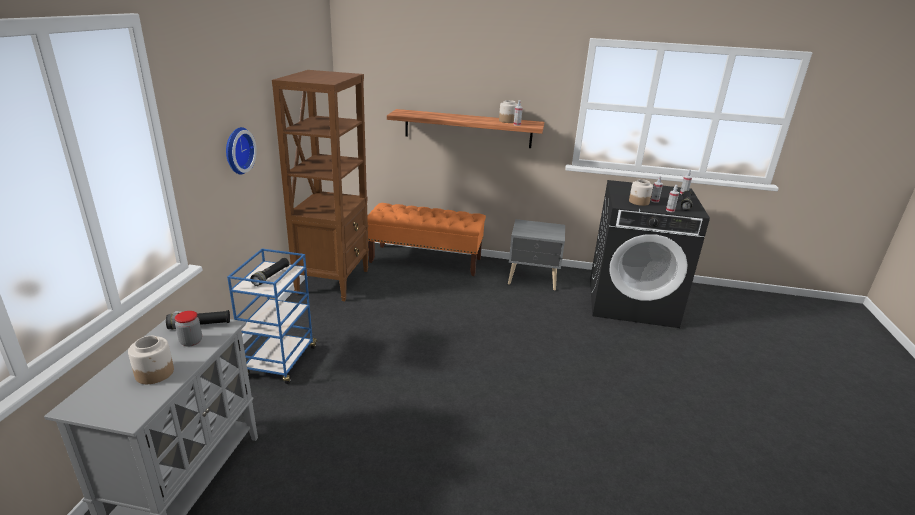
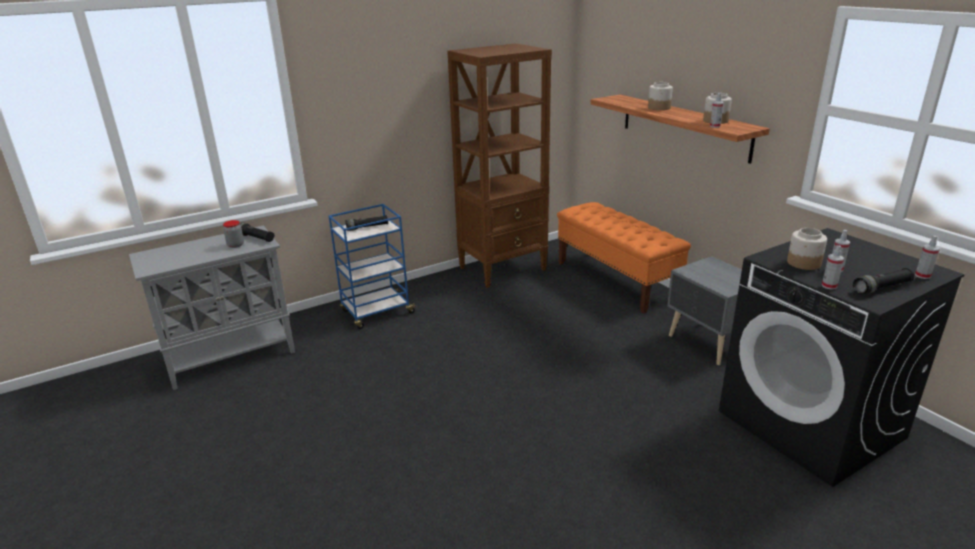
camera: 50 degrees right, 0 degrees up
jar [128,336,174,384] -> jar moved to [648,82,673,110]
wall clock [226,127,257,175] -> none

